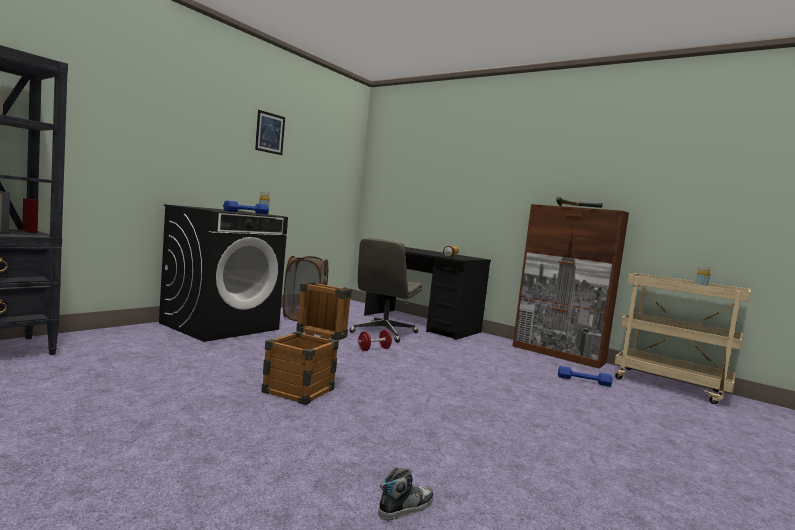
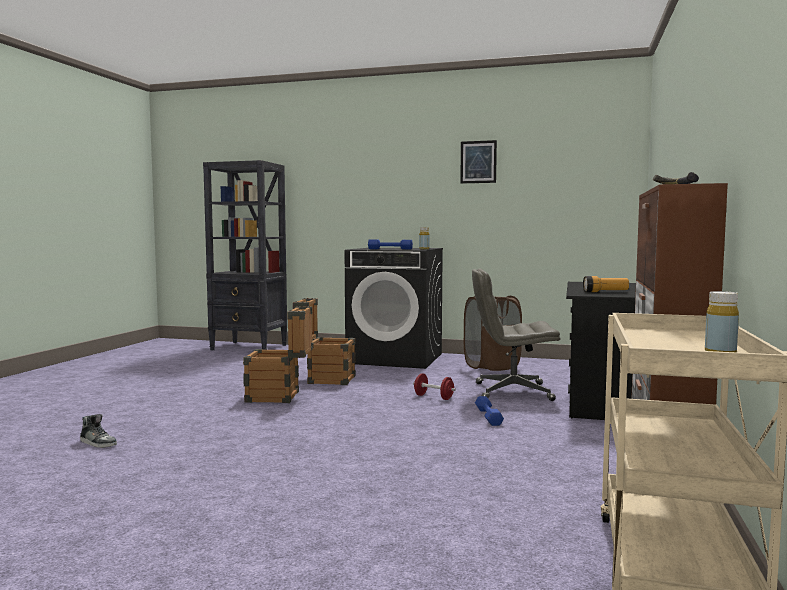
camera: 70 degrees right, 0 degrees up
blue dumbbell [558,366,613,387] -> blue dumbbell moved to [475,396,504,426]
none -> crate [293,298,356,385]

